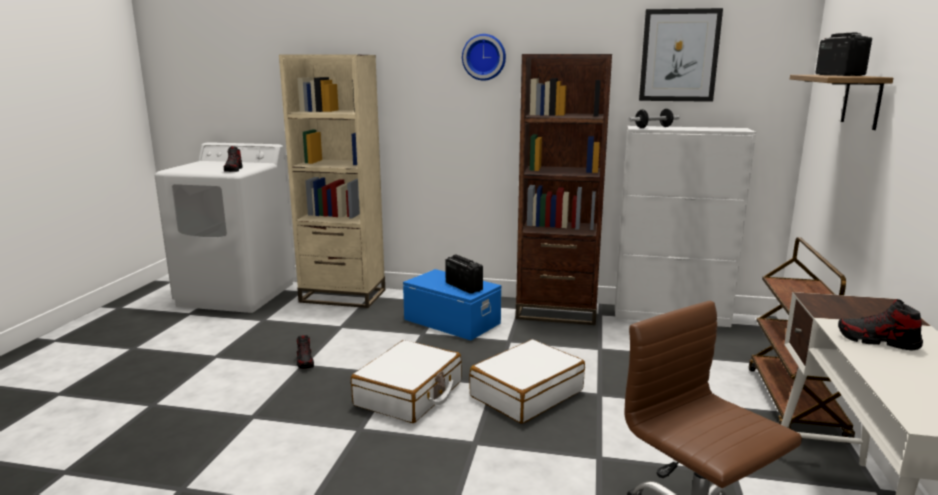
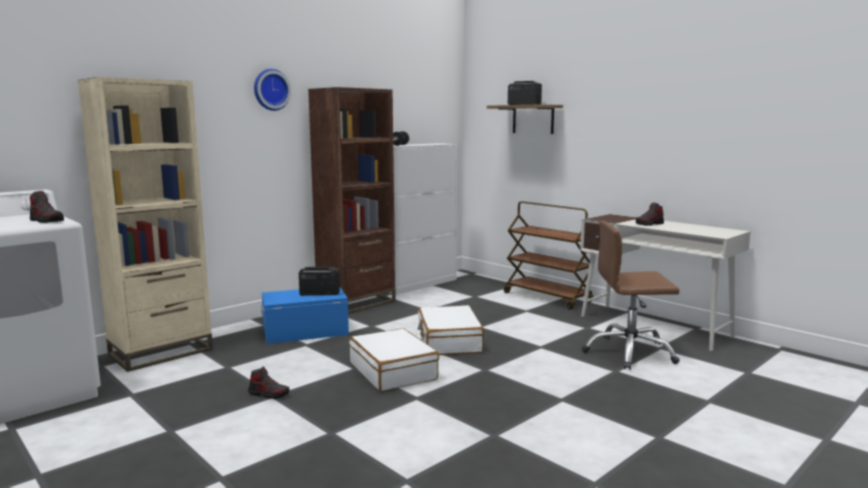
camera: 55 degrees left, 5 degrees down
picture [639,8,723,102] -> none

